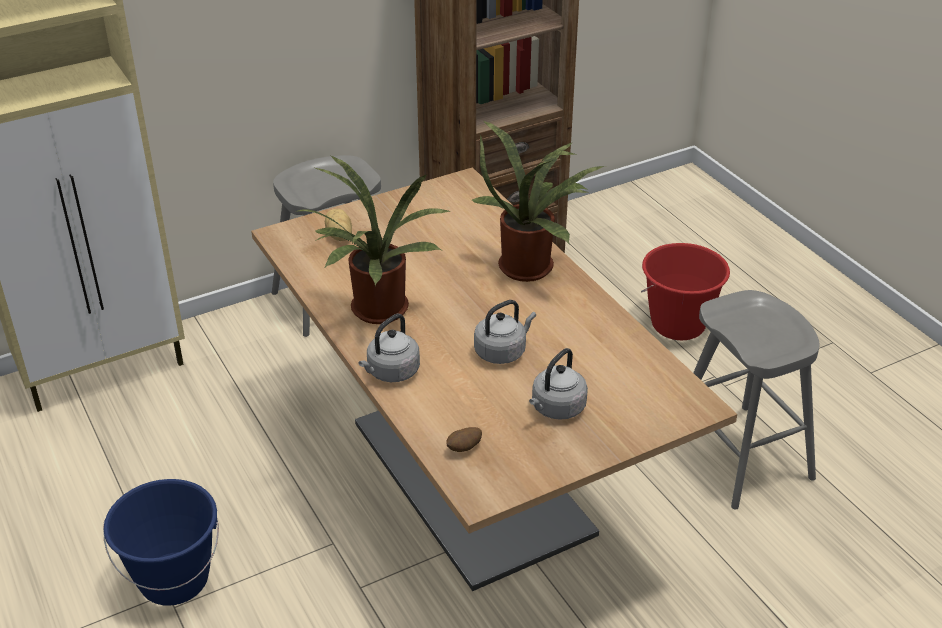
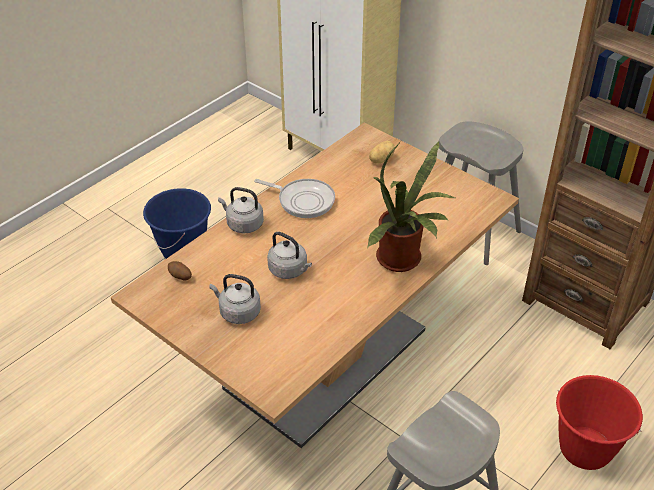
camera: 70 degrees right, 5 degrees up
potted plant [296,155,450,324] -> frying pan [254,179,335,218]

